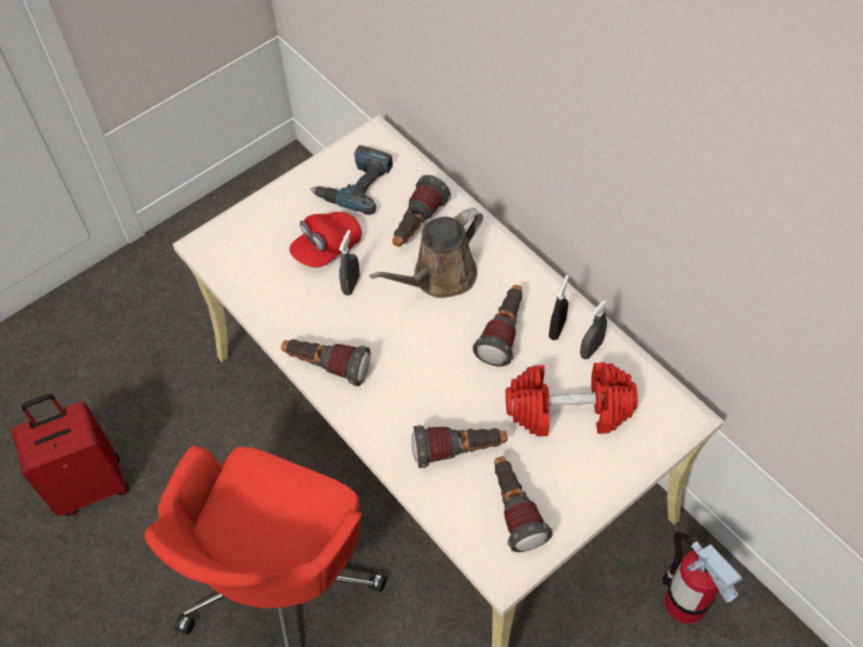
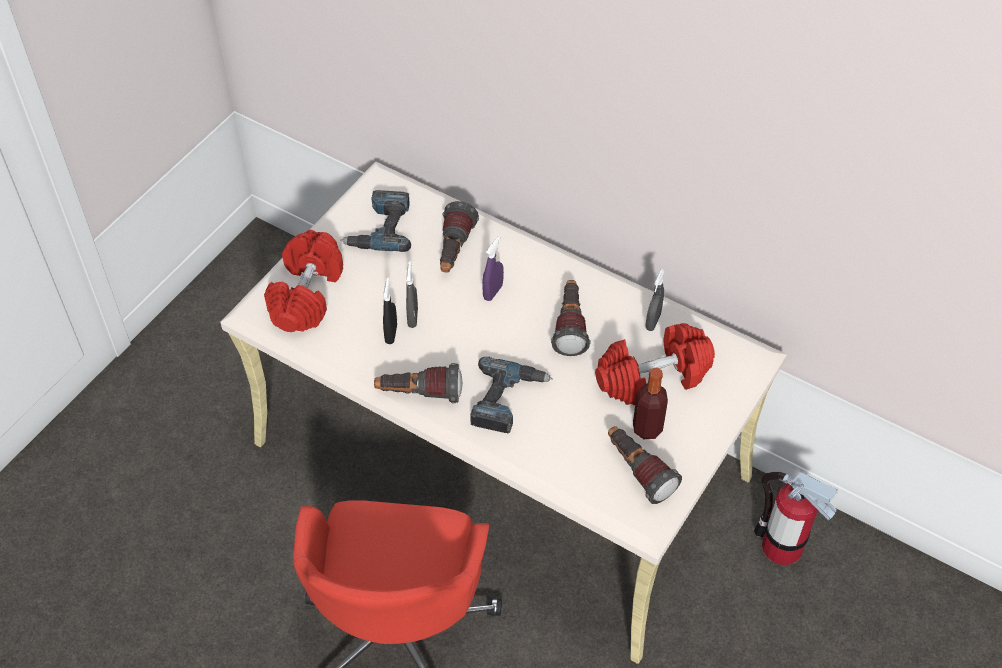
camera: 20 degrees left, 5 degrees down
red suitcase [11,394,129,516] -> none
red cap [289,212,362,268] -> none
brown watering can [370,208,483,298] -> purple spray bottle [482,236,504,301]
flashlight [411,425,508,468] -> none
black spray bottle [549,275,569,340] -> black spray bottle moved to [383,278,397,344]
none -> red dumbbell [264,230,343,332]
none -> power drill [470,357,553,433]
none -> bottle [633,368,668,439]

